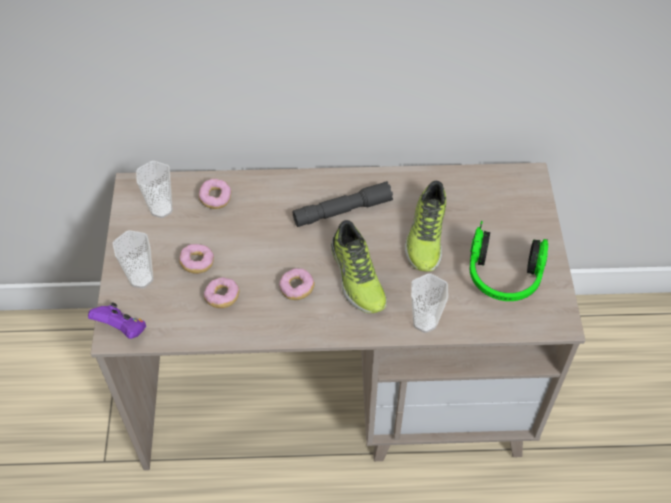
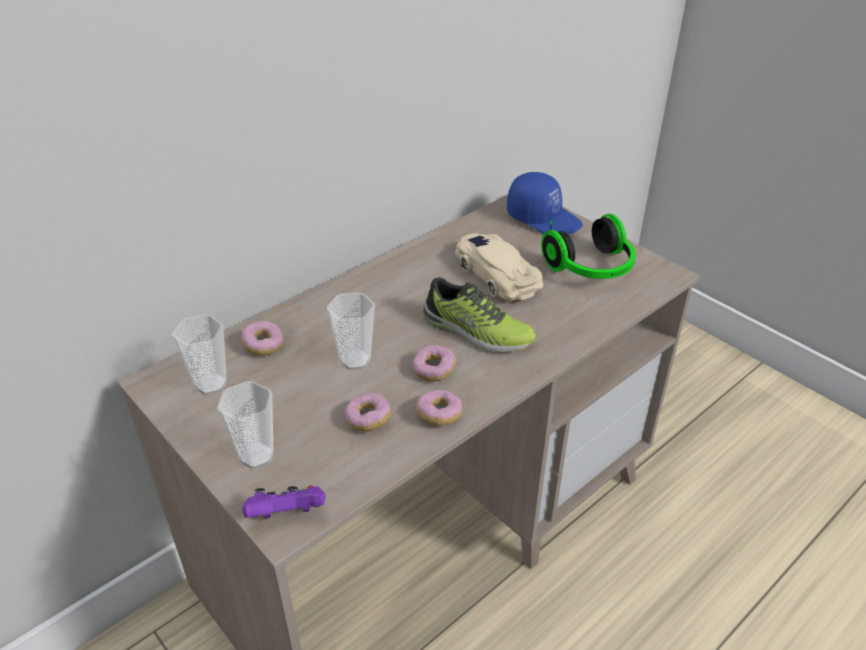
camera: 40 degrees left, 15 degrees down
donut [179,244,214,274] -> donut moved to [416,390,462,426]
grey flashlight [292,181,393,227] -> none
shoe [405,181,446,272] -> beige toy car [455,233,543,302]
cup [411,273,448,333] -> cup moved to [327,293,375,370]
none -> blue cap [507,172,583,235]

